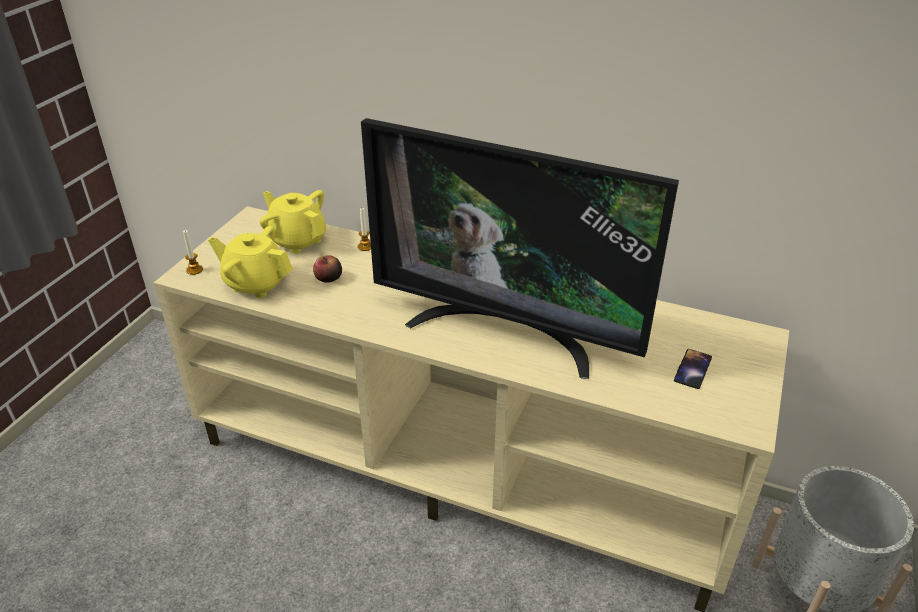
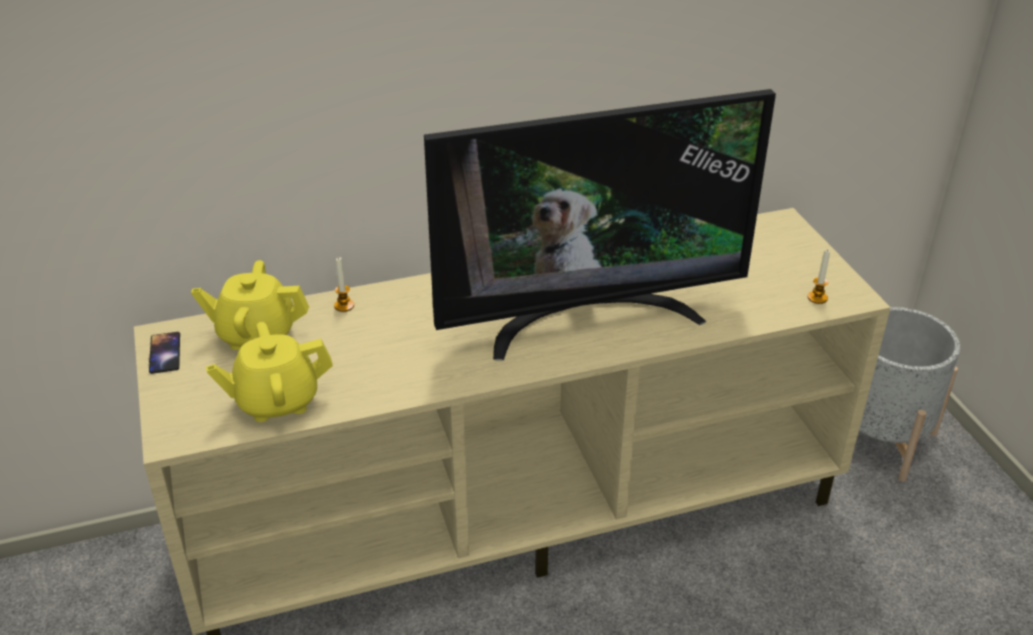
camera: 40 degrees left, 0 degrees up
candle [183,230,203,275] -> candle moved to [808,249,830,304]
apple [313,255,342,283] -> none
phone [674,349,712,389] -> phone moved to [149,332,180,374]

